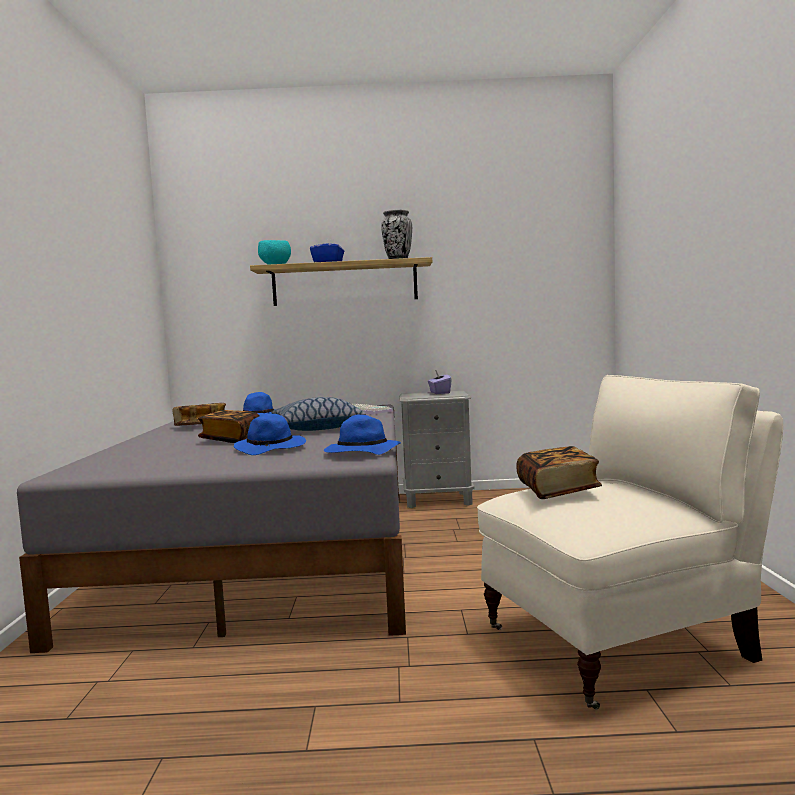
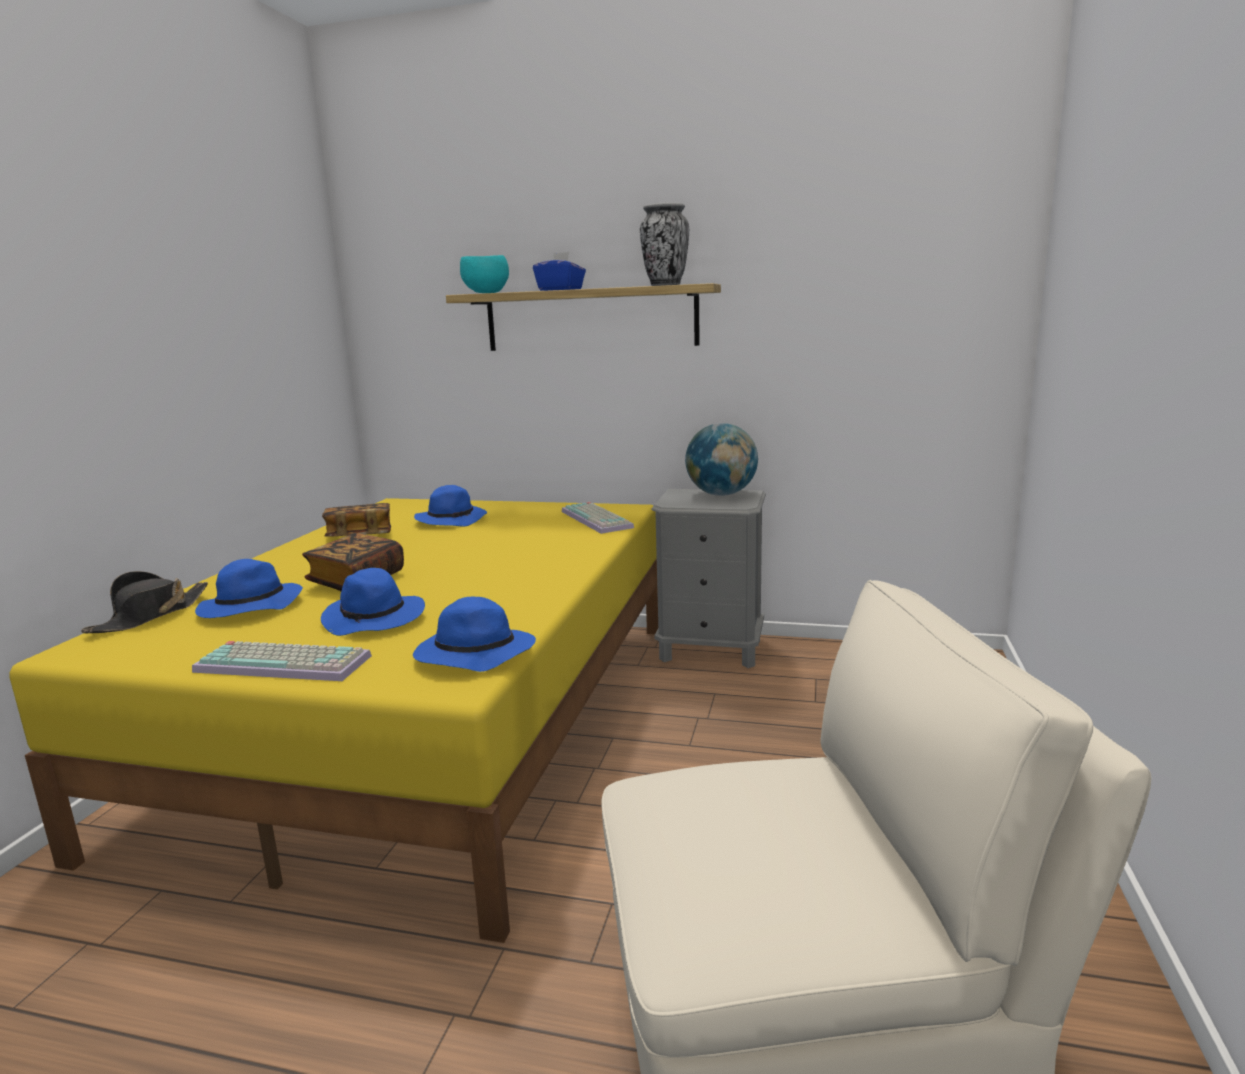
camera: 15 degrees right, 10 degrees up
grey bed [17,405,406,653] -> yellow bed [9,498,658,943]
pillow [272,397,366,431] -> none
purple tissue box [428,370,452,394] -> globe [685,423,758,496]
book [516,446,602,499] -> none
none -> black hat [81,571,208,633]
none -> keyboard [192,641,372,681]
none -> blue hat [195,559,303,618]

